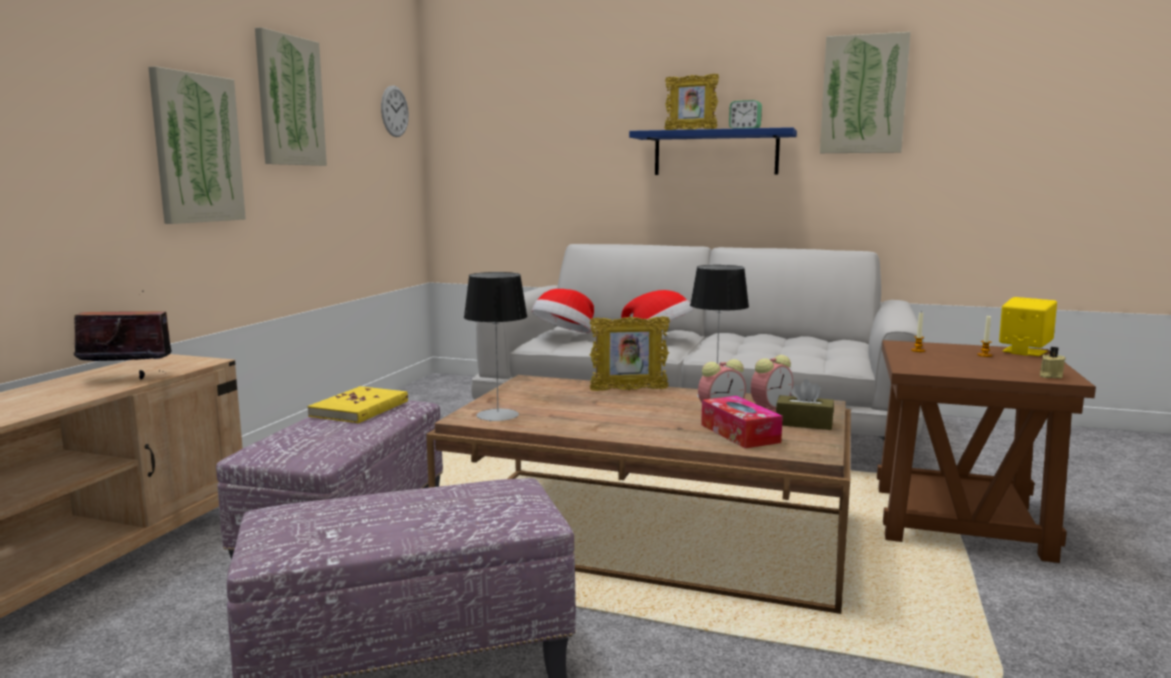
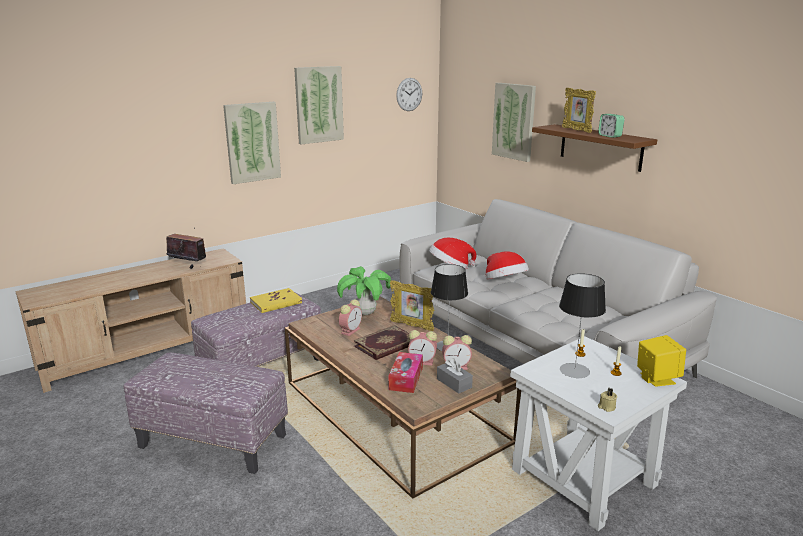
camera: 35 degrees right, 10 degrees up
table lamp [464,272,528,421] -> table lamp moved to [559,273,606,378]
blue shelf [629,127,797,175] -> brown shelf [532,124,657,172]
brown tissue box [776,379,834,430] -> grey tissue box [437,358,473,393]
picture [820,32,911,153] -> picture moved to [492,83,536,162]
brown side table [877,340,1096,563] -> white side table [510,336,687,531]
none -> potted plant [337,266,391,315]
none -> alarm clock [339,299,362,336]
none -> book [354,325,411,360]

